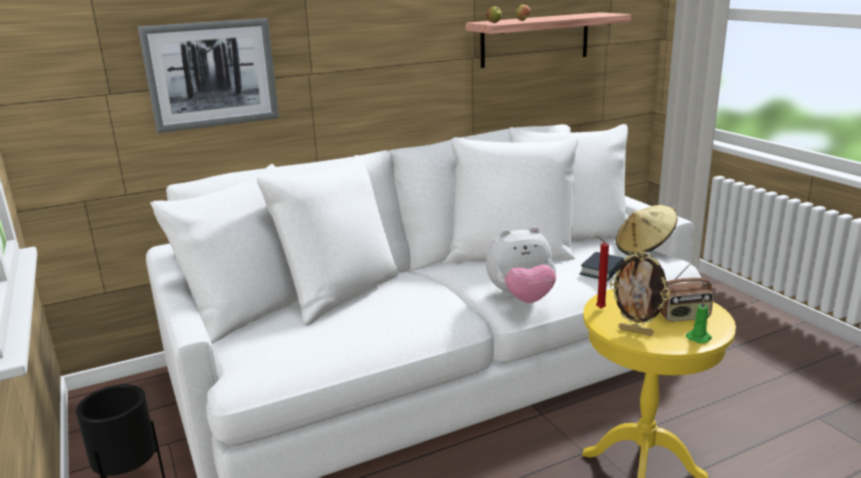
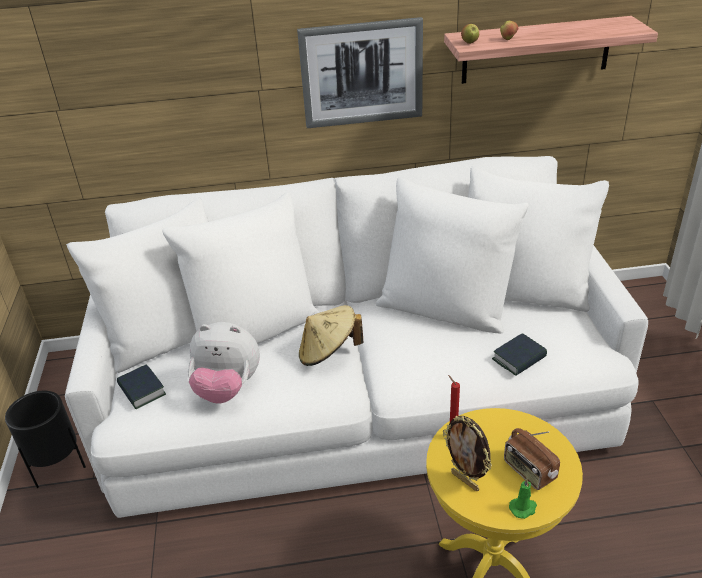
camera: 20 degrees right, 15 degrees up
picture [138,18,279,133] -> picture moved to [297,17,423,128]
plush toy [486,226,556,303] -> plush toy moved to [188,322,260,404]
beige hat [616,205,678,256] -> beige hat moved to [299,305,363,366]
radio [660,261,714,322] -> radio turned 45 degrees clockwise [504,428,560,490]
none -> book [117,364,166,409]

